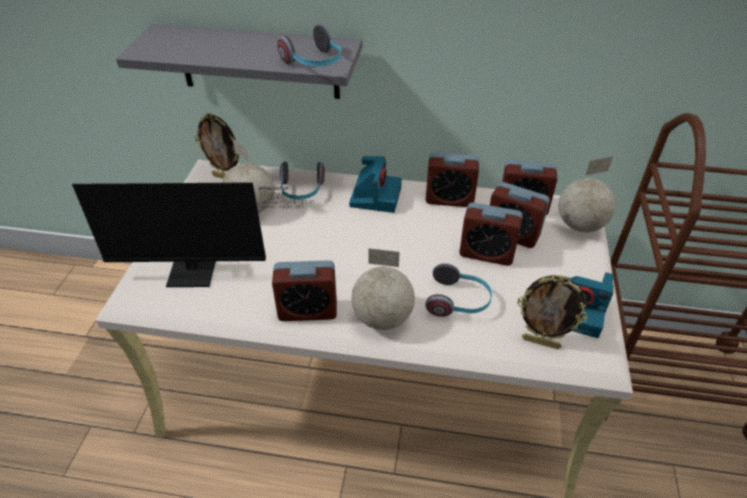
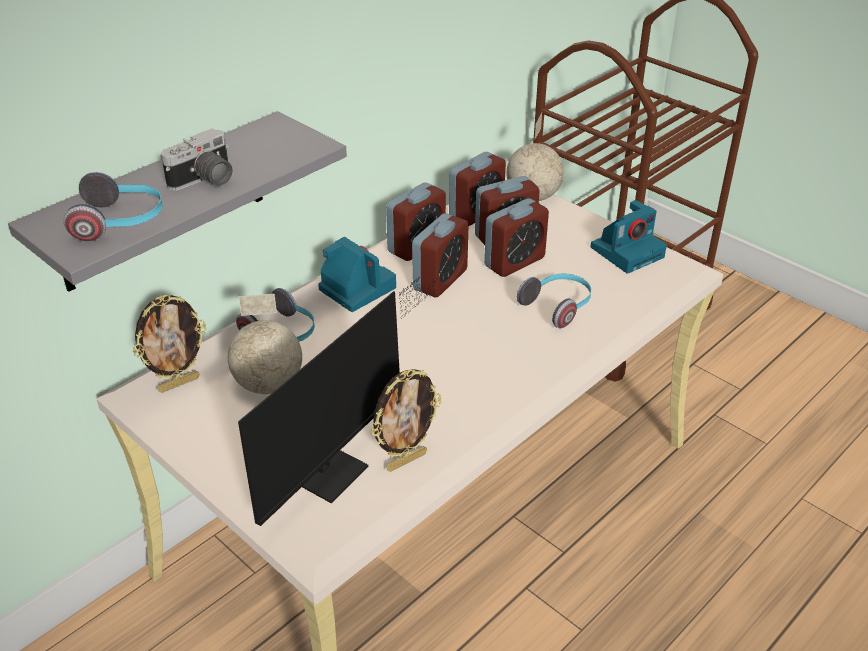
camera: 55 degrees left, 5 degrees down
alarm clock [272,260,337,321] -> alarm clock moved to [412,213,469,297]
headphones [277,24,341,67] -> headphones moved to [64,172,163,241]
globe [352,248,415,330] -> none
picture frame [517,275,588,349] -> picture frame moved to [371,369,442,472]
none -> camera [161,128,232,191]

